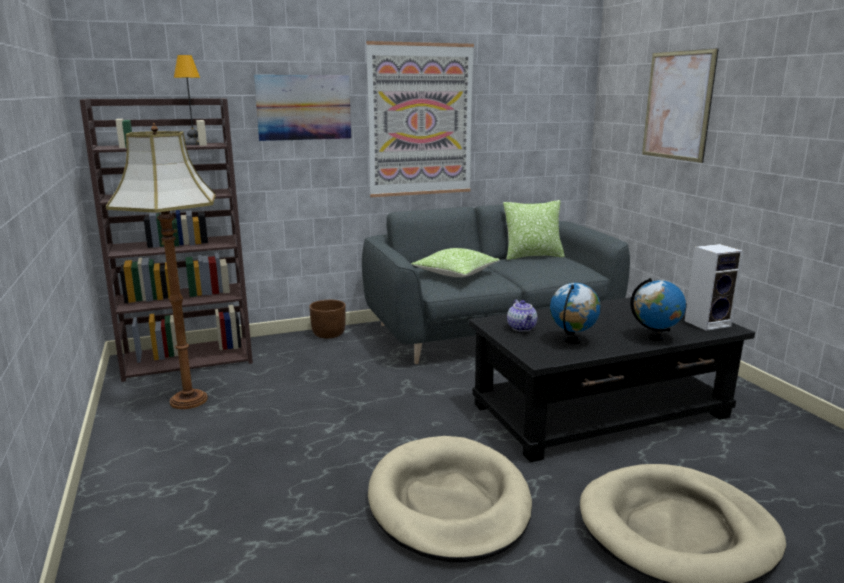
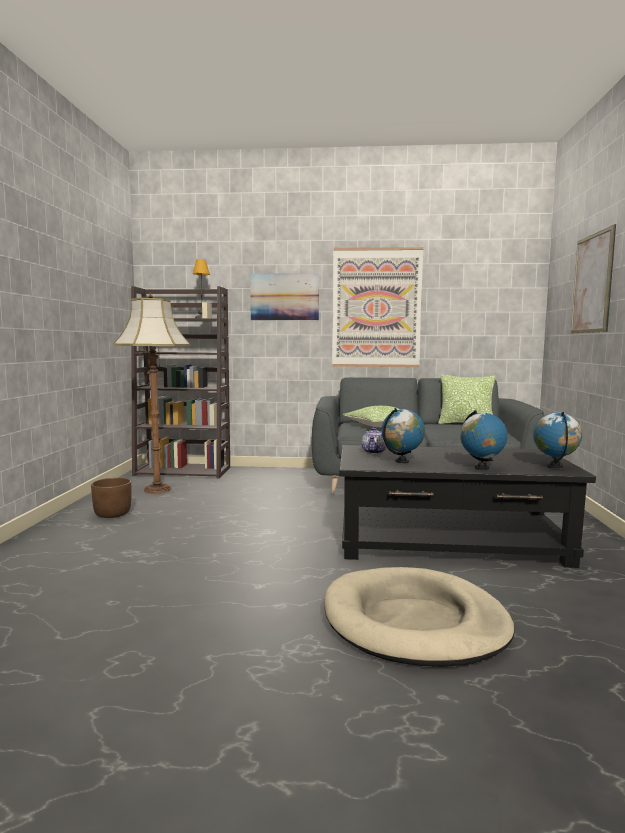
camera: 25 degrees right, 10 degrees down
brown planter [309,300,346,339] -> brown planter moved to [91,478,131,518]
beige dog bed [368,436,532,563] -> none
speaker [685,244,743,331] -> globe [533,412,582,468]

